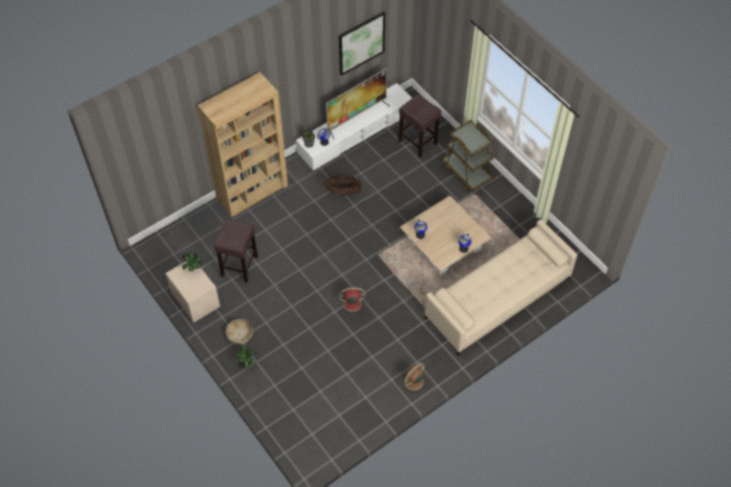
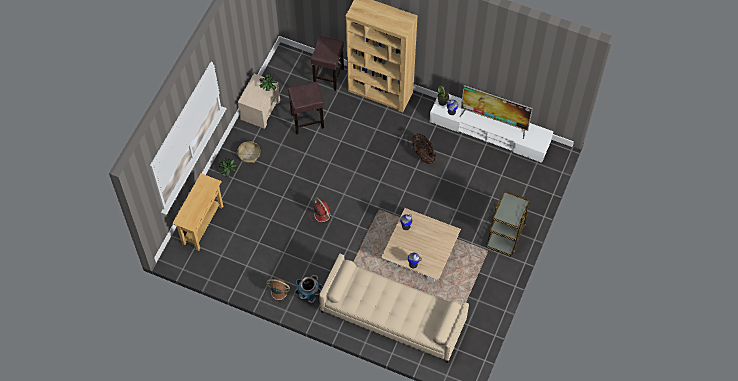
camera: 60 degrees right, 5 degrees up
picture [339,11,385,76] -> none
brown stool [399,94,441,158] -> brown stool moved to [311,36,344,91]
none -> beige console table [172,173,223,251]
none -> planter [295,275,323,303]

